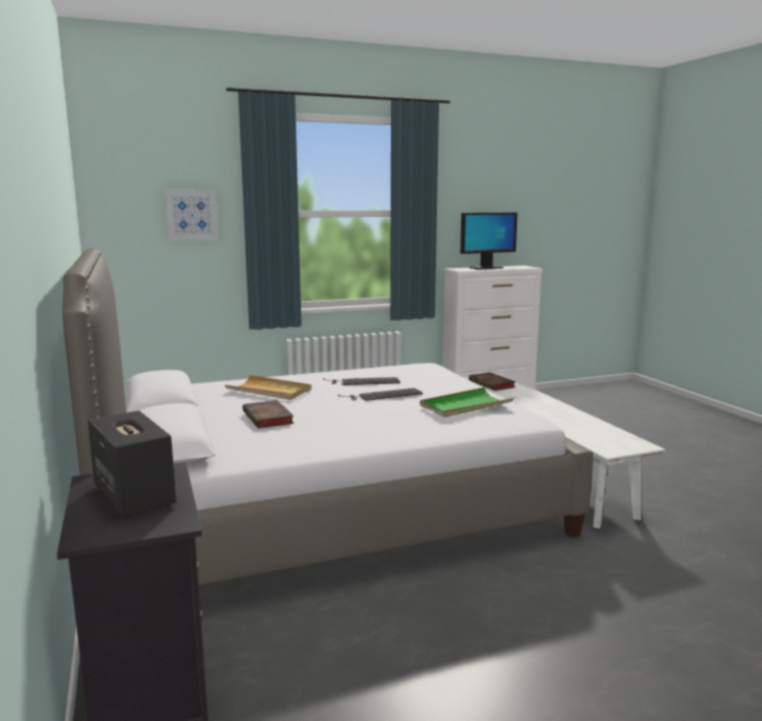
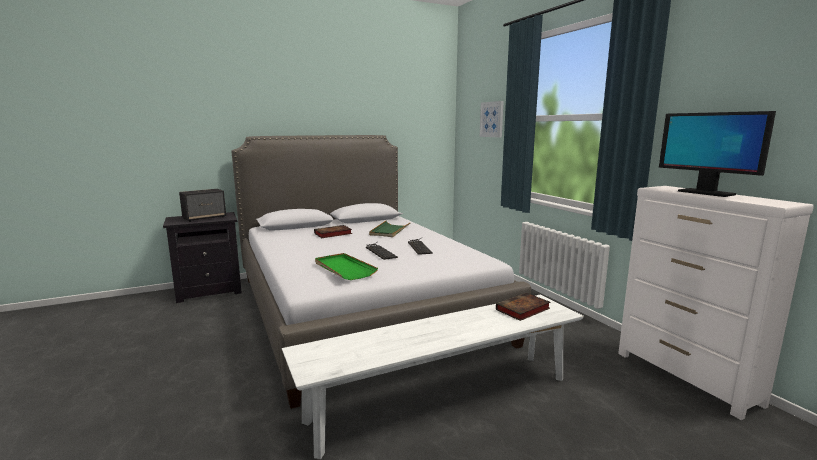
camera: 85 degrees right, 0 degrees up
beige tray [225,375,311,400] -> green tray [369,221,411,237]

